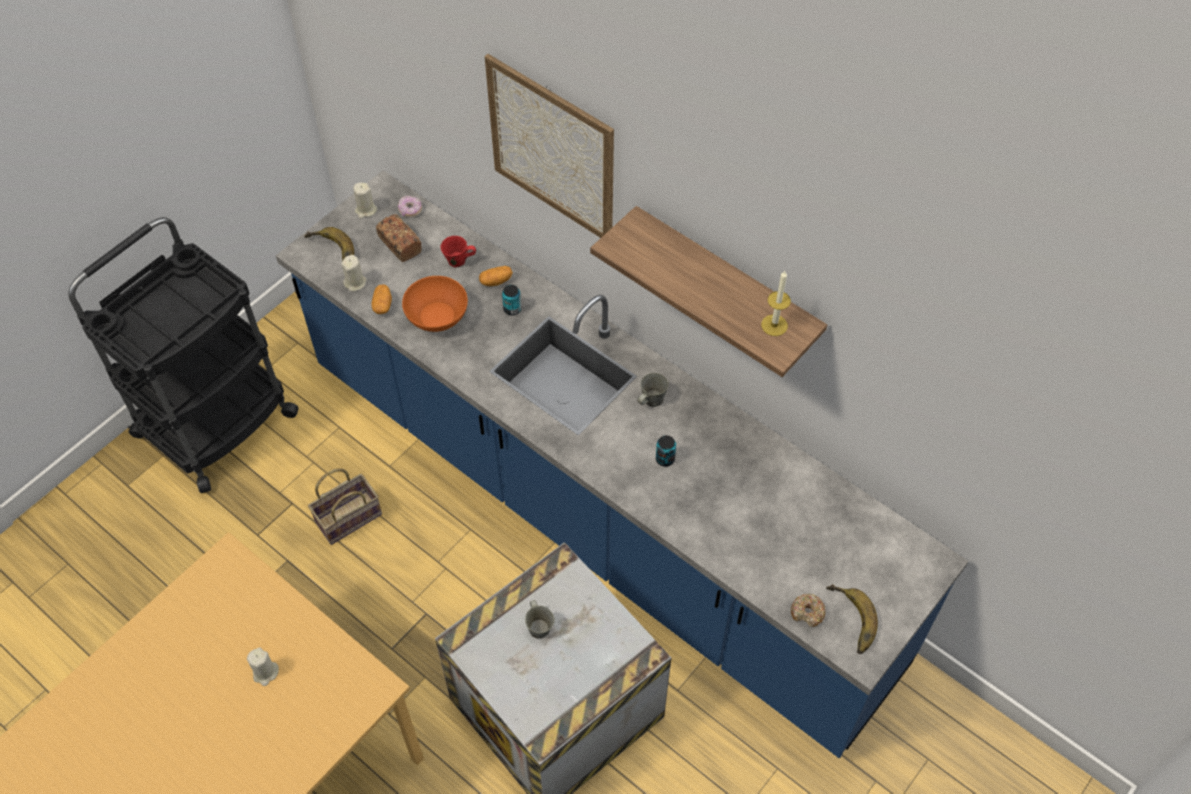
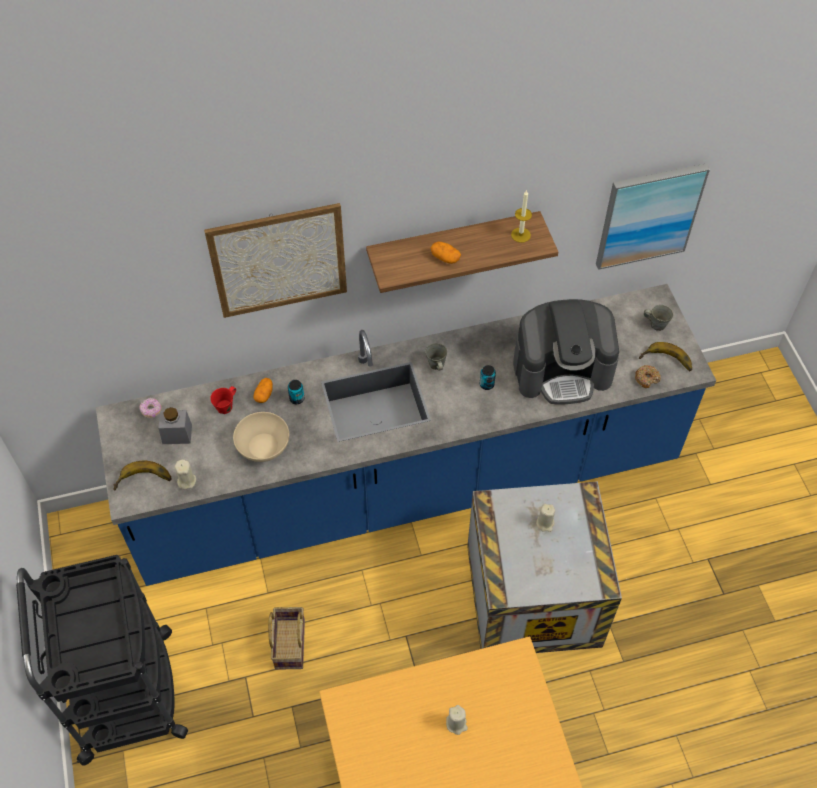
camera: 55 degrees left, 0 degrees up
beige candle [353,182,377,218] -> beige candle moved to [536,504,555,532]
potato [371,284,392,314] -> potato moved to [430,242,461,264]
bread [376,214,422,262] -> grey jar [158,407,192,444]
orange bowl [402,276,468,332] -> beige bowl [233,412,289,462]
grey mug [525,600,554,639] -> grey mug moved to [644,305,673,331]
none -> coffee machine [513,299,619,405]
none -> picture [596,164,710,270]

